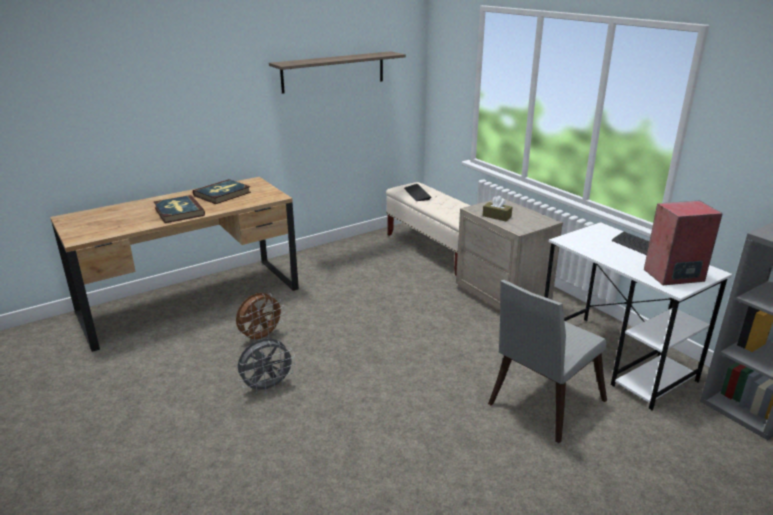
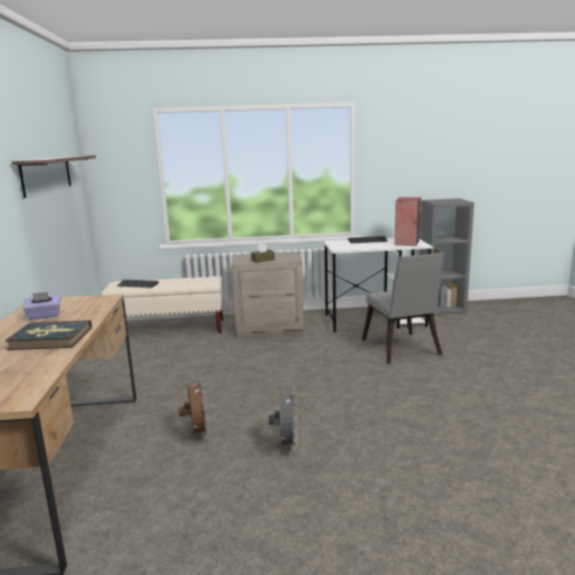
camera: 60 degrees left, 10 degrees down
book [193,179,251,204] -> purple tissue box [23,292,61,320]

